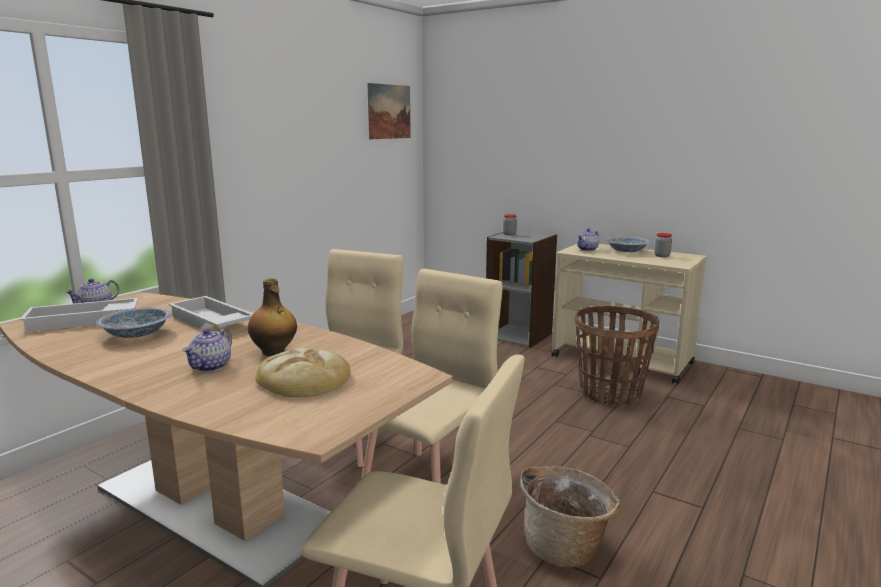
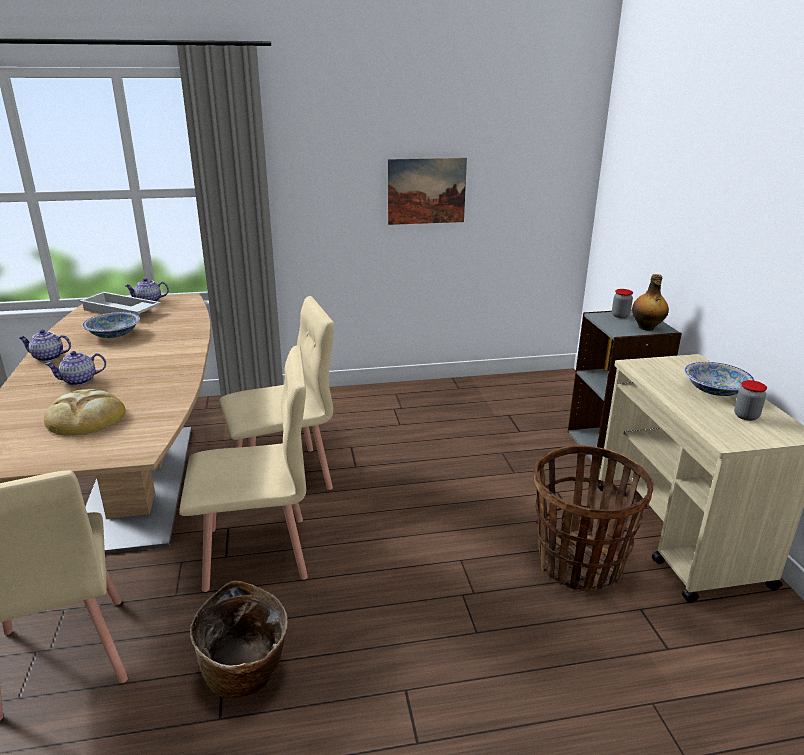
camera: 45 degrees right, 10 degrees up
white tray [168,296,253,329] -> none
bottle [248,278,297,356] -> bottle moved to [632,274,669,331]
picture [367,83,411,139] -> picture moved to [388,158,467,225]
teapot [577,228,599,251] -> teapot moved to [18,330,71,362]

